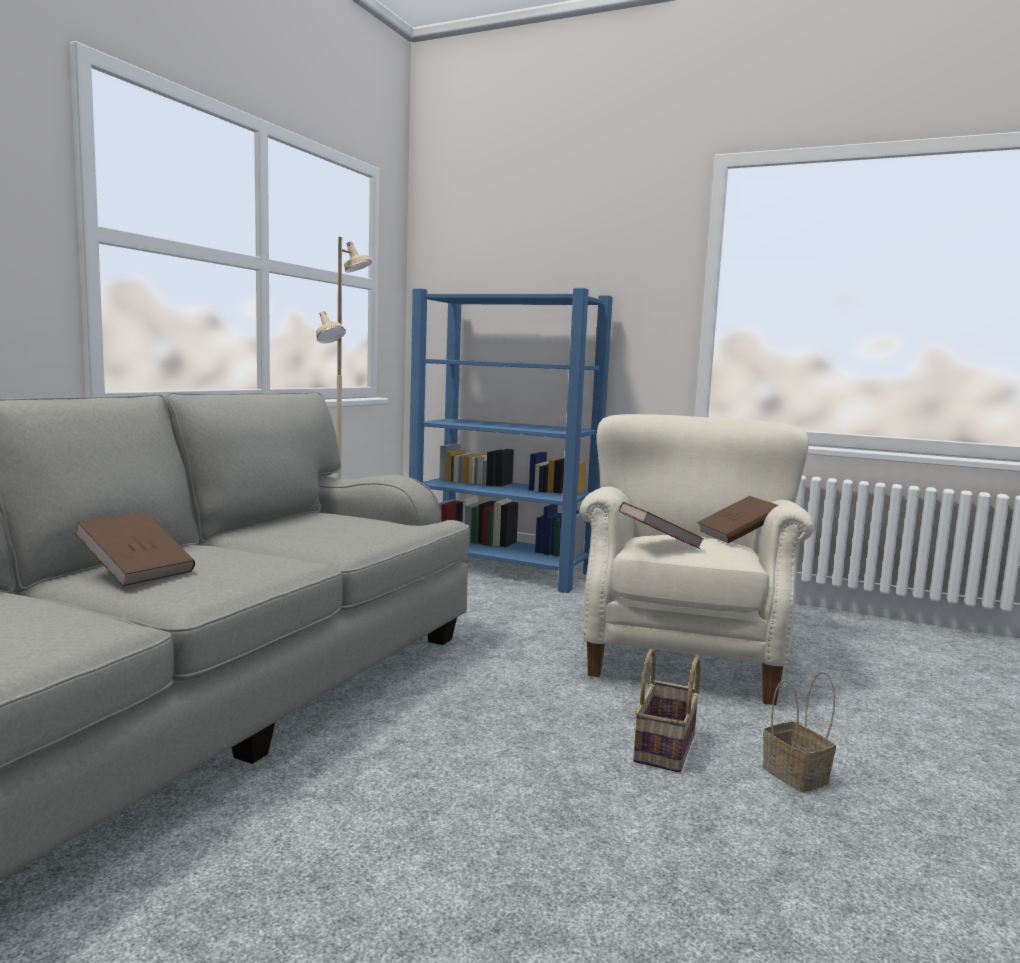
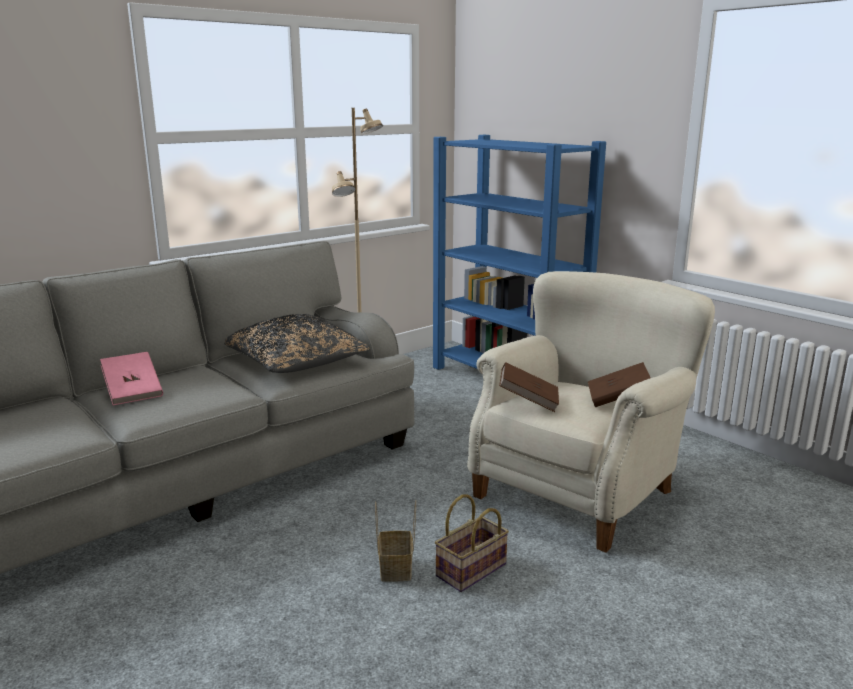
camera: 25 degrees right, 10 degrees up
brown book [75,512,195,586] -> pink book [100,352,163,405]
basket [763,672,836,792] -> basket moved to [375,500,416,582]
none -> grey pillow [224,314,370,373]

